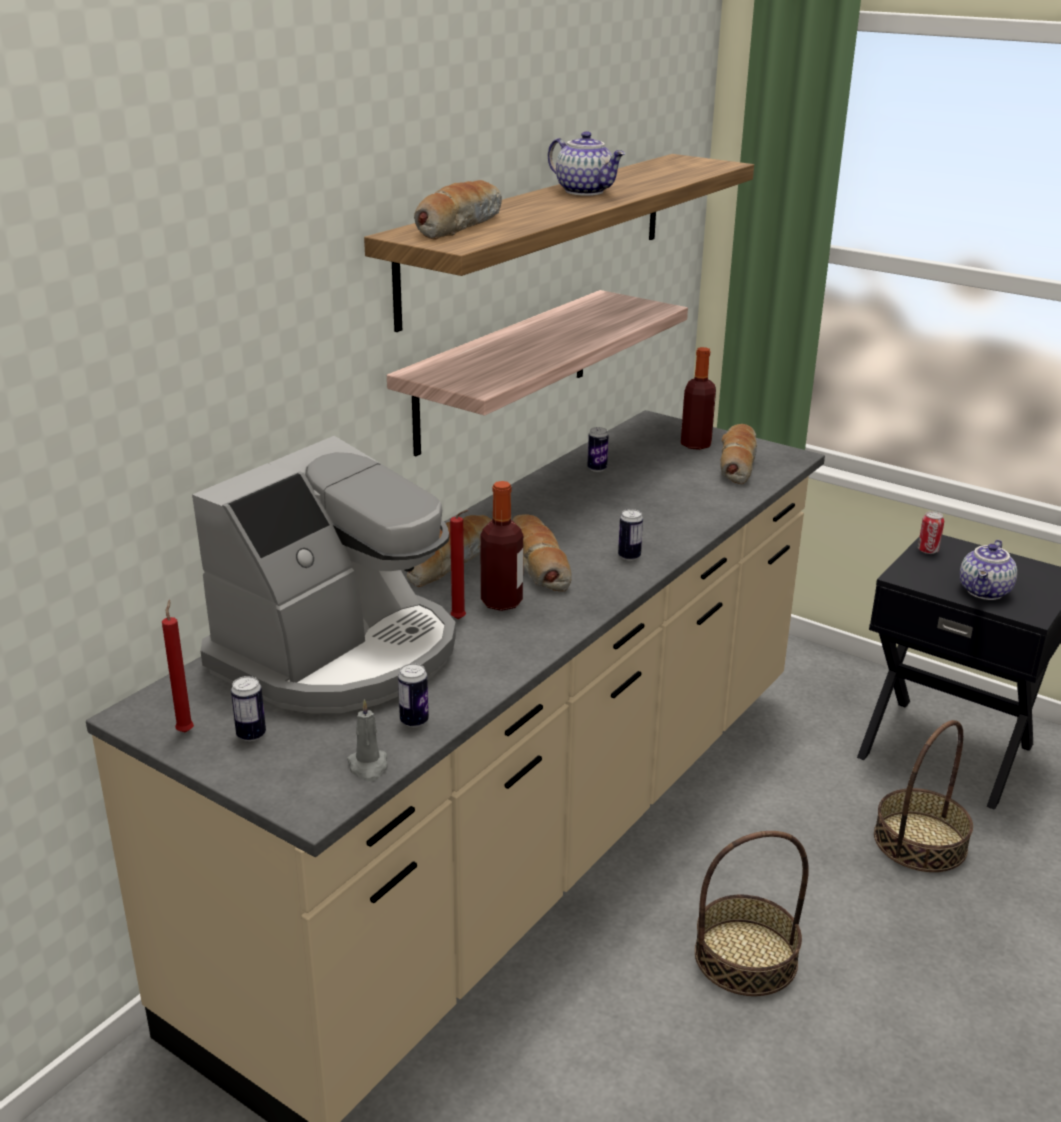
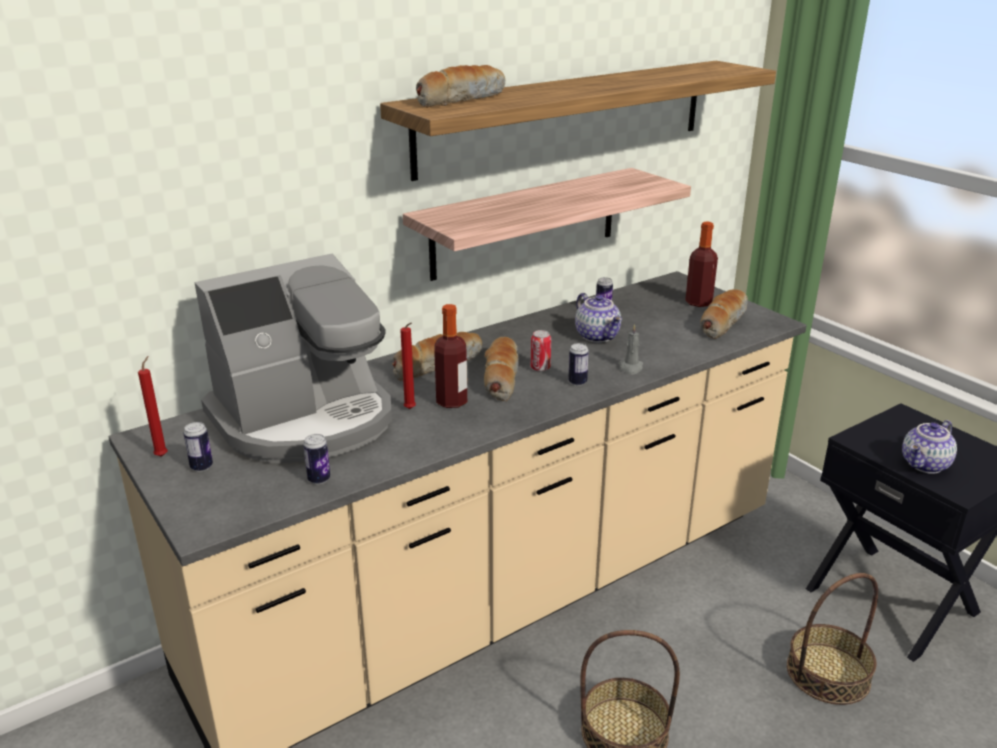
camera: 20 degrees right, 0 degrees up
grey candle [347,699,388,781] -> grey candle moved to [619,324,643,375]
teapot [548,131,625,196] -> teapot moved to [575,293,622,343]
can [918,511,944,554] -> can moved to [531,330,551,372]

